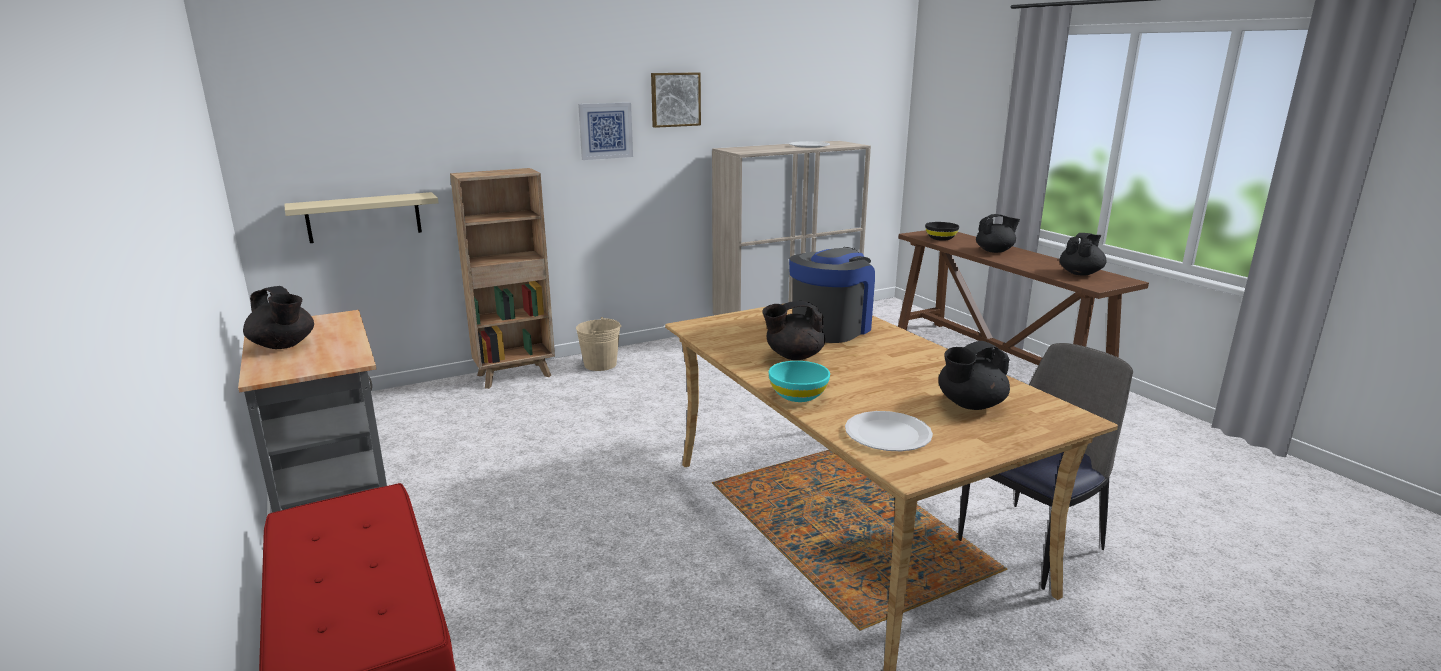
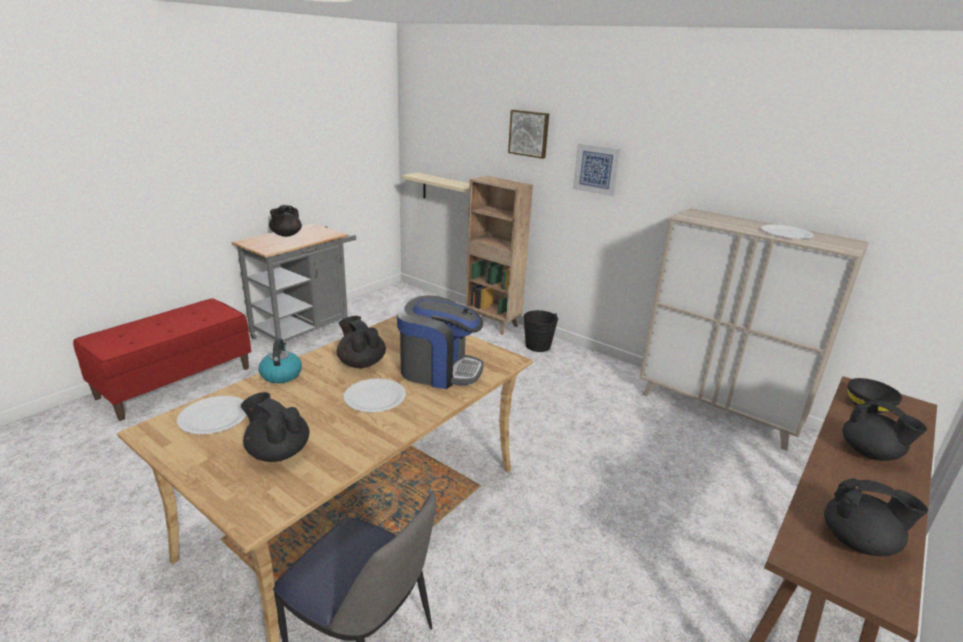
camera: 65 degrees right, 5 degrees up
beige bucket [576,317,621,371] -> black bucket [523,310,558,352]
picture [651,72,701,128] -> picture moved to [508,110,549,159]
turquoise bowl [769,361,830,402] -> kettle [259,339,302,383]
none -> white plate [344,378,406,413]

